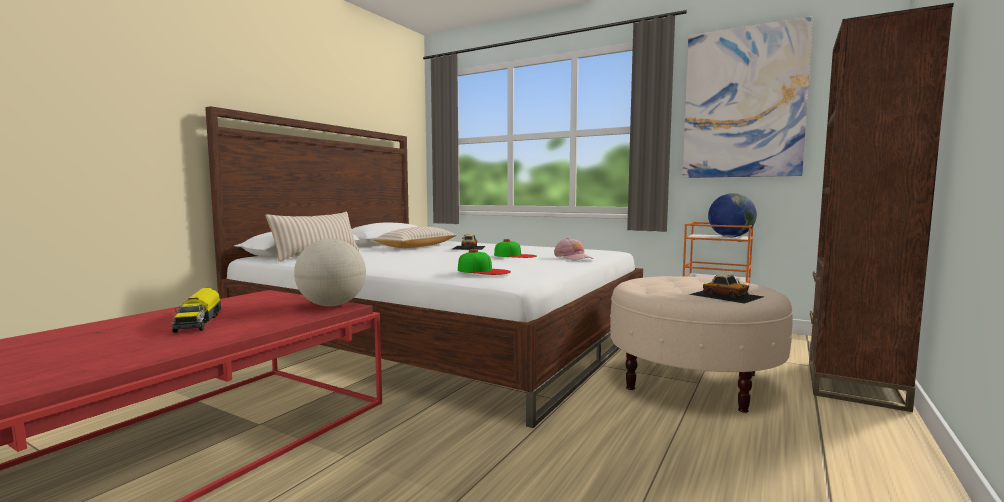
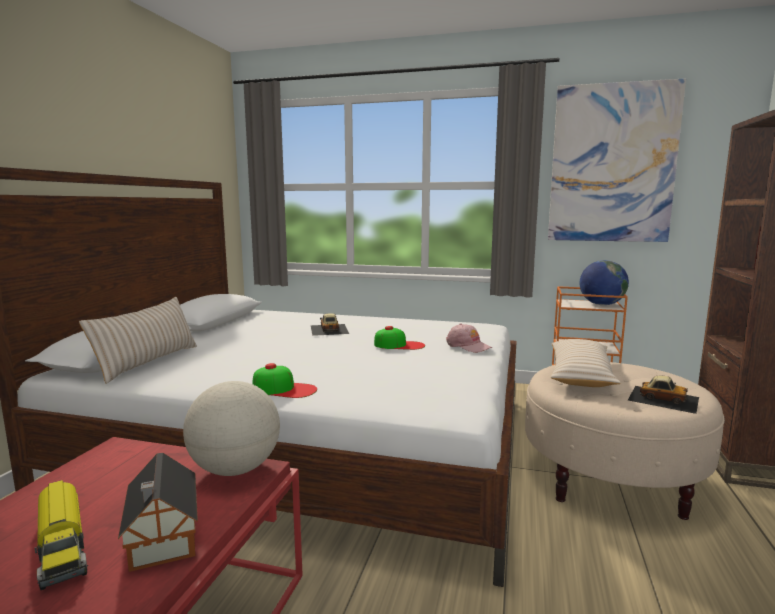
camera: 15 degrees left, 5 degrees up
beige pillow [373,227,457,248] -> beige pillow moved to [551,339,621,387]
cap [458,249,511,275] -> cap moved to [252,363,317,398]
none -> toy house [118,453,198,572]

